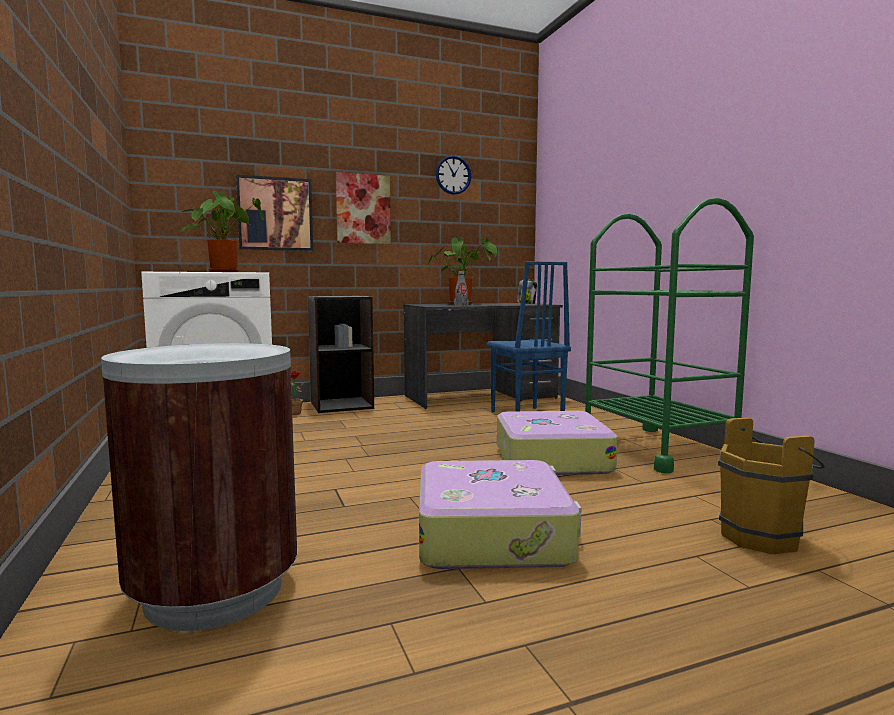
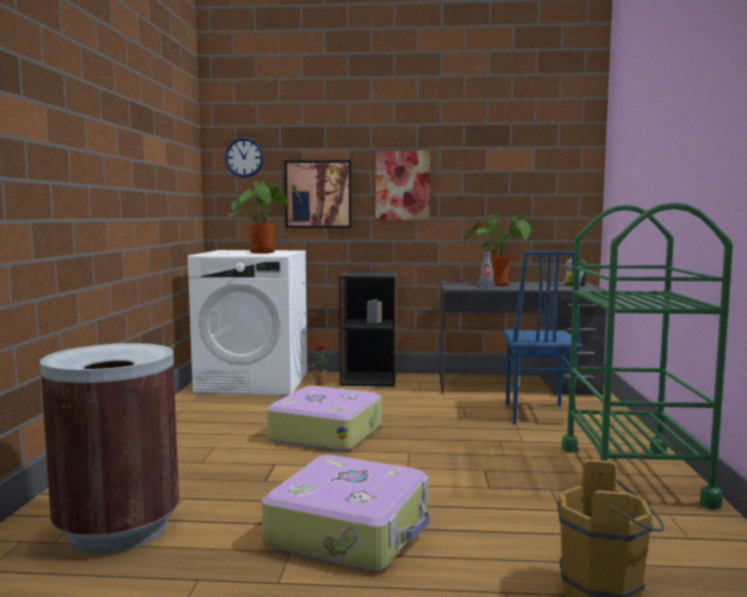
camera: 25 degrees right, 0 degrees up
wall clock [436,155,471,195] -> wall clock moved to [225,137,264,177]
suitcase [497,411,617,475] -> suitcase moved to [266,386,382,452]

